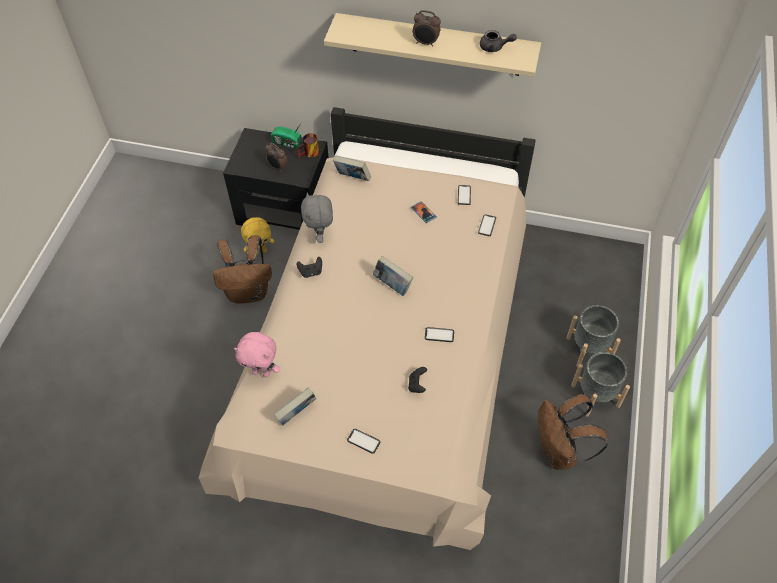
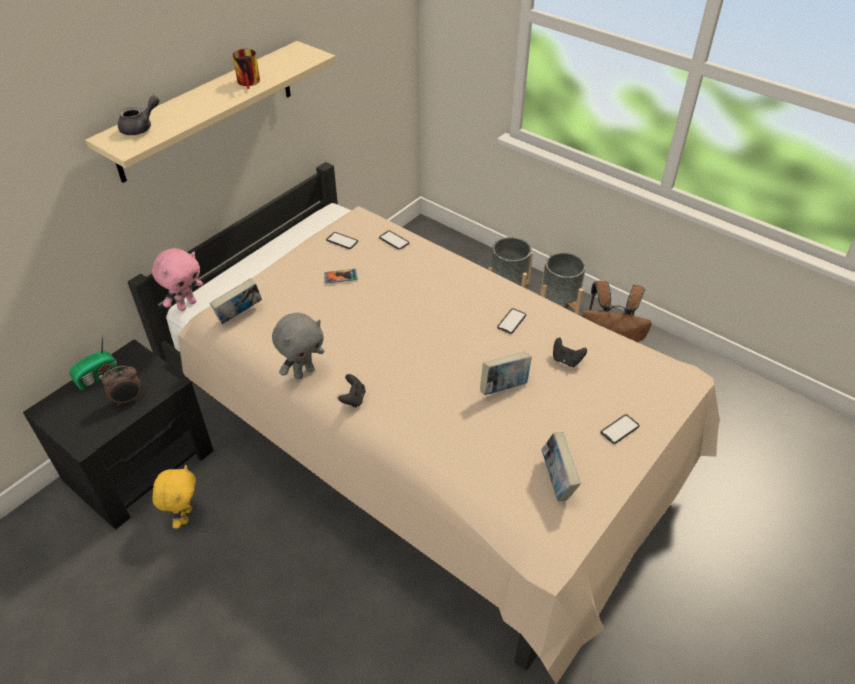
camera: 65 degrees left, 10 degrees down
brown backpack [213,235,272,303] -> none
pink plush toy [234,332,280,377] -> pink plush toy moved to [152,248,203,311]
mug [297,133,319,158] -> mug moved to [233,49,260,89]
grey plush toy [301,192,333,243] -> grey plush toy turned 60 degrees counterclockwise [272,313,324,379]
book [373,256,413,296] -> book moved to [480,351,532,395]
alarm clock [412,10,441,47] -> none
grey teapot [480,30,517,52] -> grey teapot moved to [118,96,160,135]

